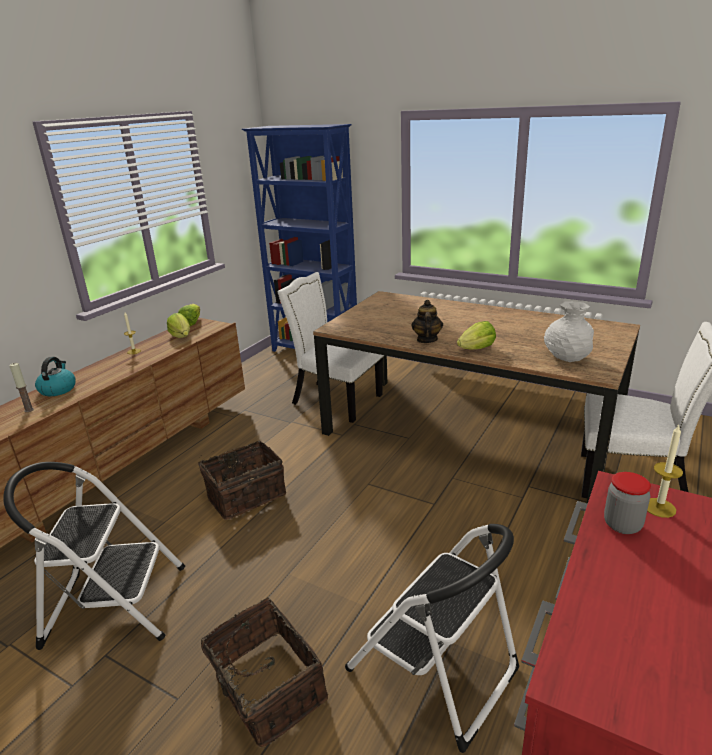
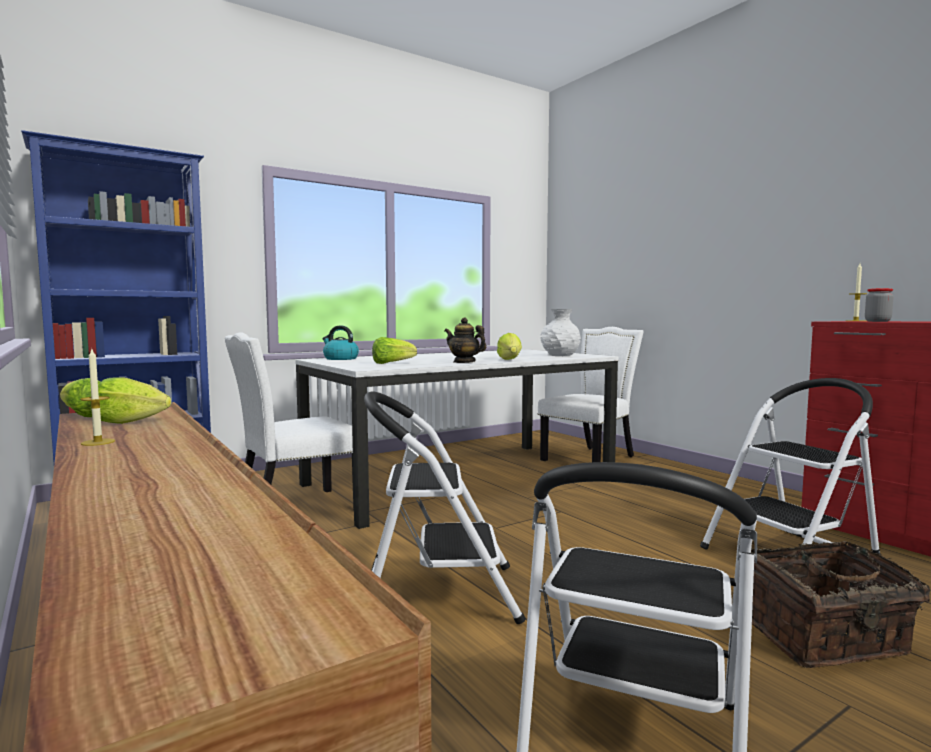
camera: 65 degrees left, 20 degrees down
candle [9,363,34,412] -> none
kettle [35,357,76,396] -> kettle moved to [322,326,359,360]
basket [198,441,286,520] -> step ladder [364,392,526,624]
brown dining table [313,291,640,504] -> white dining table [296,349,619,529]
none -> lettuce [372,337,417,364]

